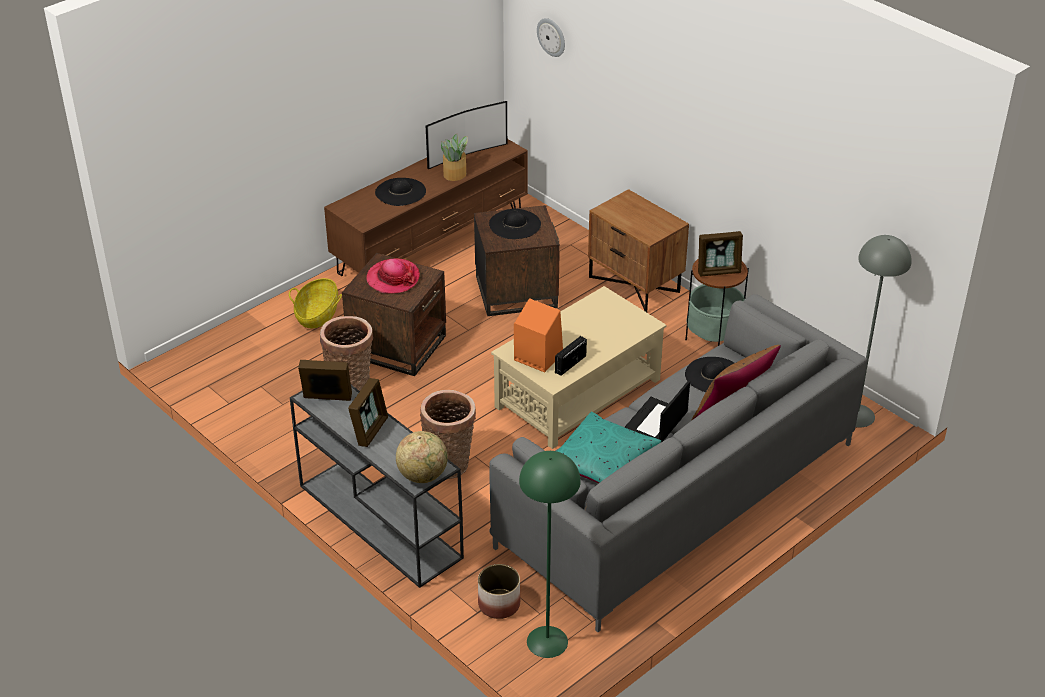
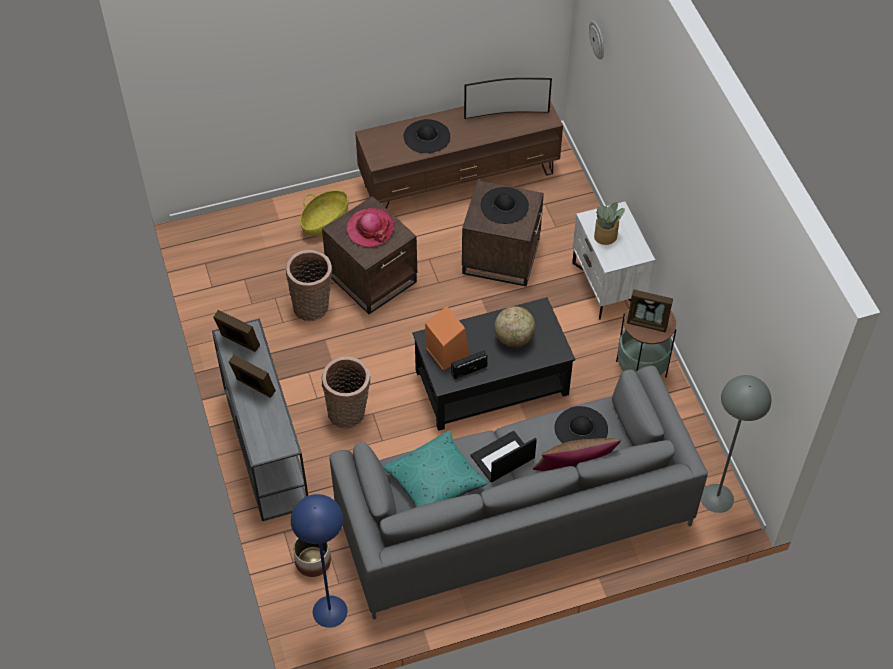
camera: 25 degrees right, 15 degrees up
picture frame [348,378,388,447] -> picture frame turned 105 degrees counterclockwise [229,355,276,398]
globe [396,431,448,483] -> globe moved to [494,306,535,347]
potted plant [441,134,468,181] -> potted plant moved to [594,202,625,245]
beige coffee table [491,286,666,449] -> black coffee table [413,297,575,431]
green floor lamp [519,451,581,658] -> blue floor lamp [291,494,348,628]
brown nightstand [588,189,689,312] -> white nightstand [572,202,655,320]

